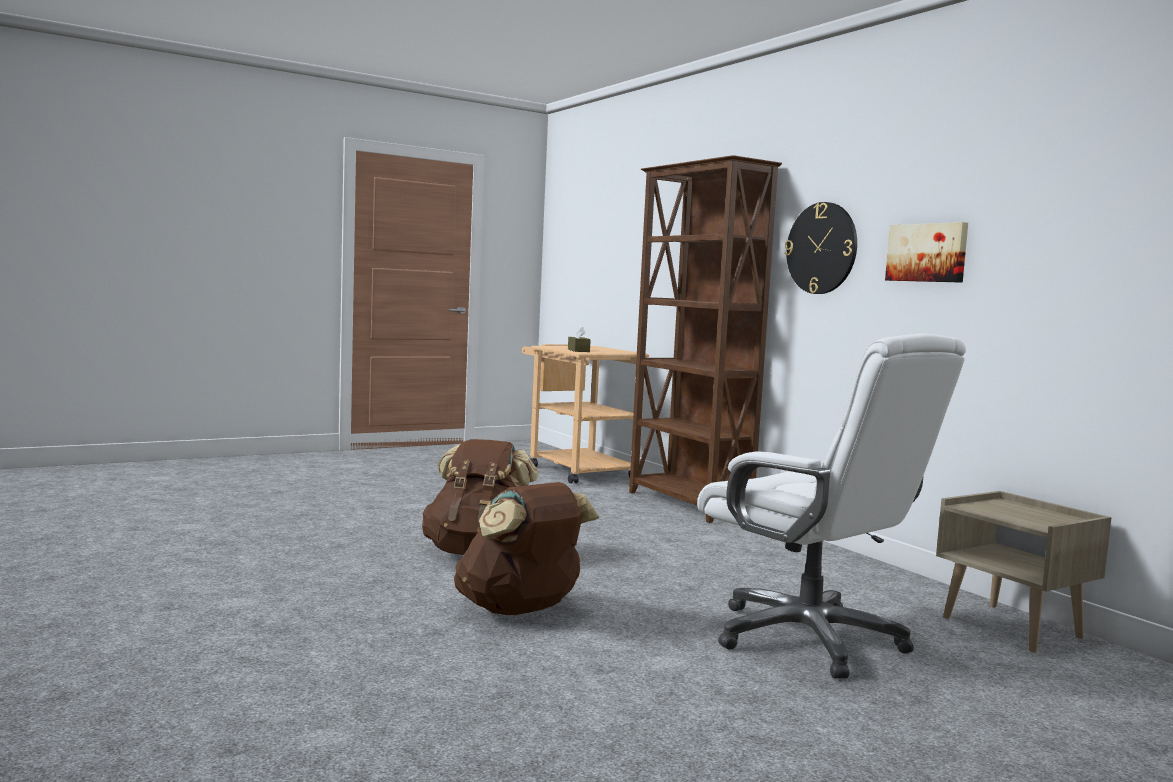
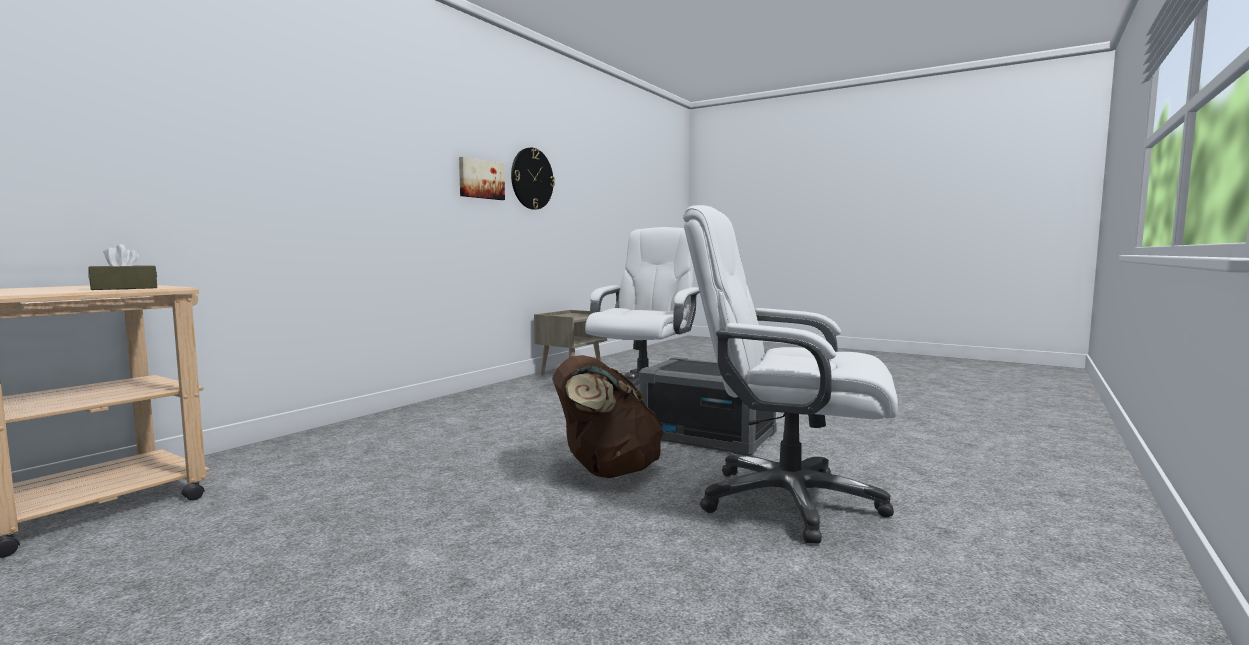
camera: 115 degrees left, 0 degrees up
brown backpack [454,482,599,615] -> grey storage box [639,357,777,456]
brown bookcase [629,155,782,523] -> none
wall clock [785,202,857,294] -> wall clock moved to [511,148,555,210]
none -> white office chair [683,205,898,543]

